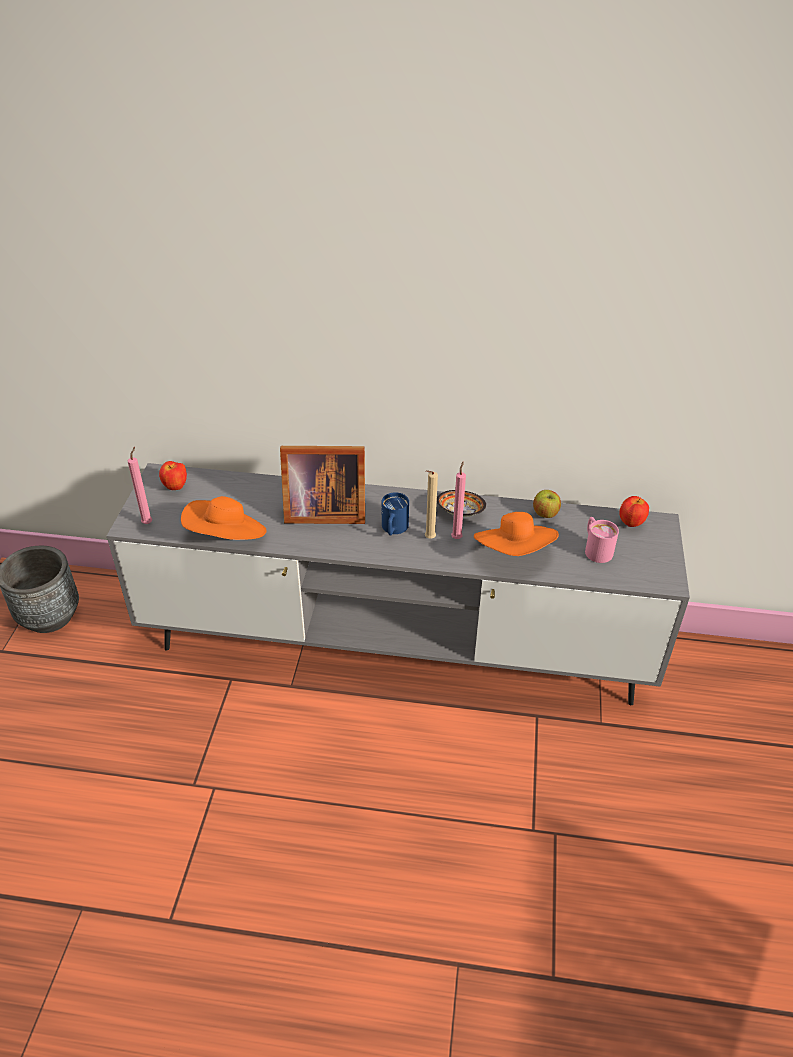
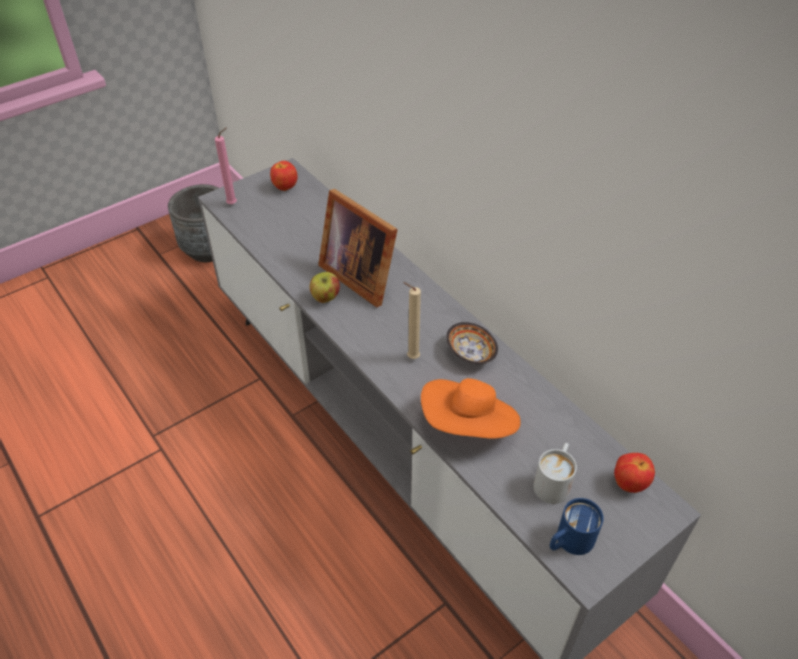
camera: 45 degrees right, 5 degrees up
orange hat [181,496,267,540] -> none
blue mug [382,492,409,535] -> blue mug moved to [550,498,604,555]
pink candle [451,462,466,539] -> none
apple [533,490,561,518] -> apple moved to [310,272,340,303]
pink mug [585,517,619,563] -> white mug [533,443,577,504]

